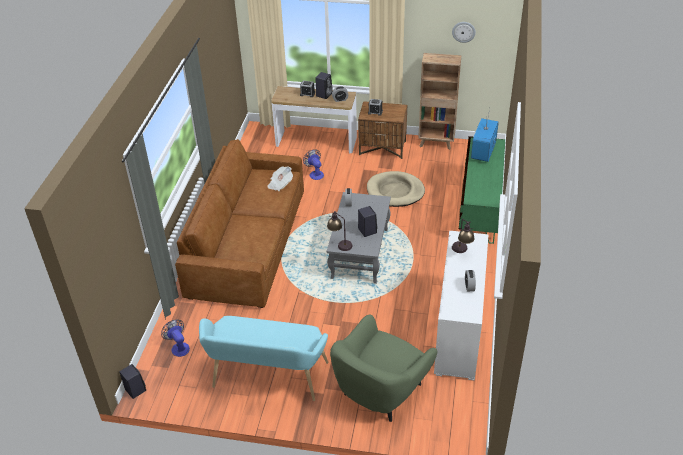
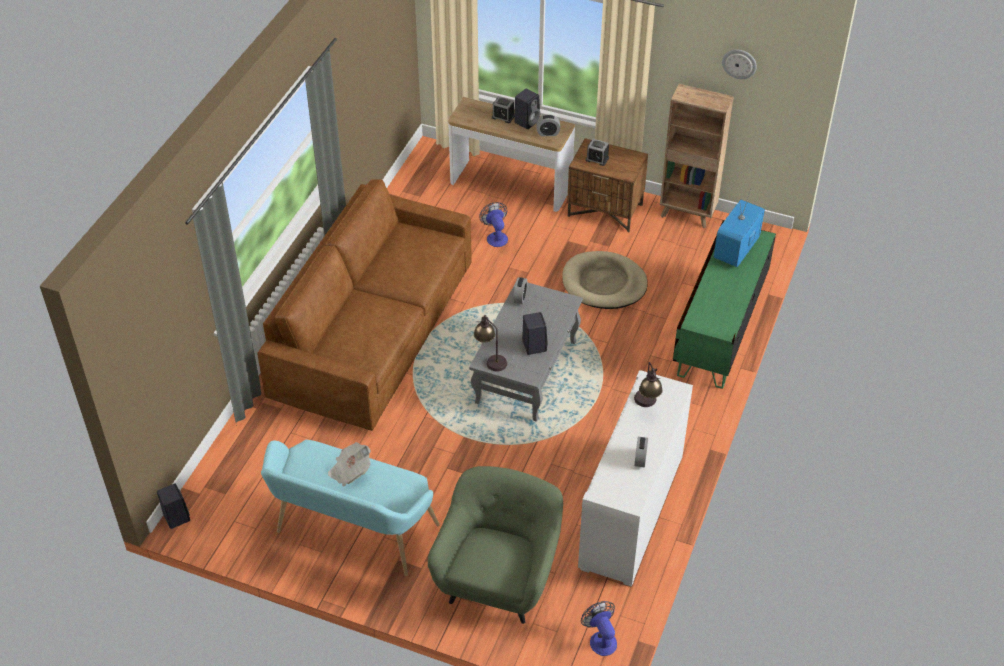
camera: 10 degrees right, 5 degrees up
fan [161,320,190,357] -> fan moved to [581,601,617,656]
newspaper [267,167,293,191] -> newspaper moved to [328,442,371,486]
green armchair [330,315,437,422] -> green armchair turned 150 degrees clockwise [428,466,563,624]

